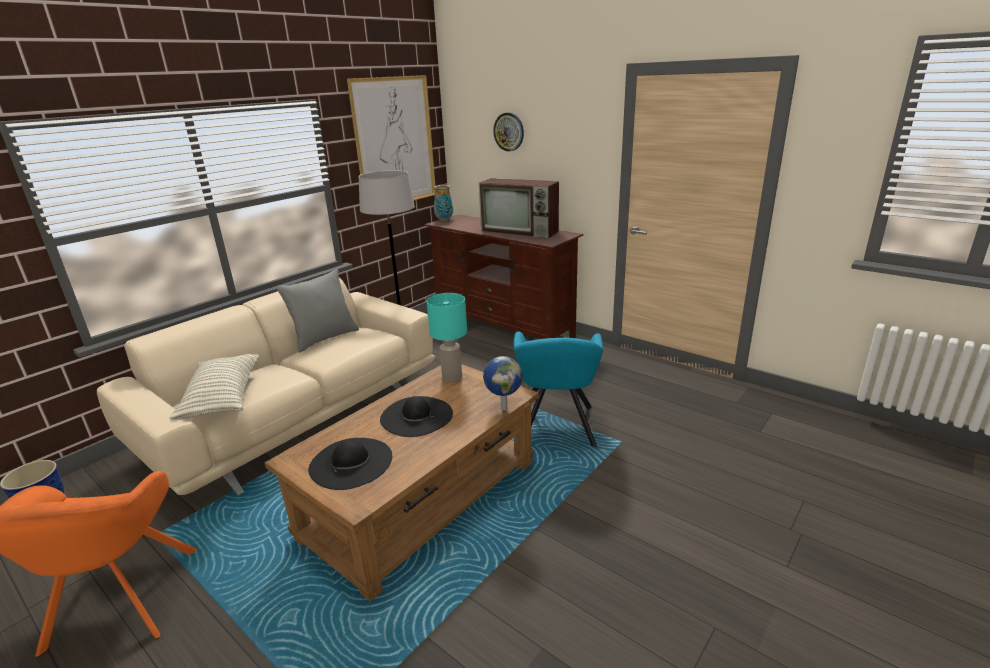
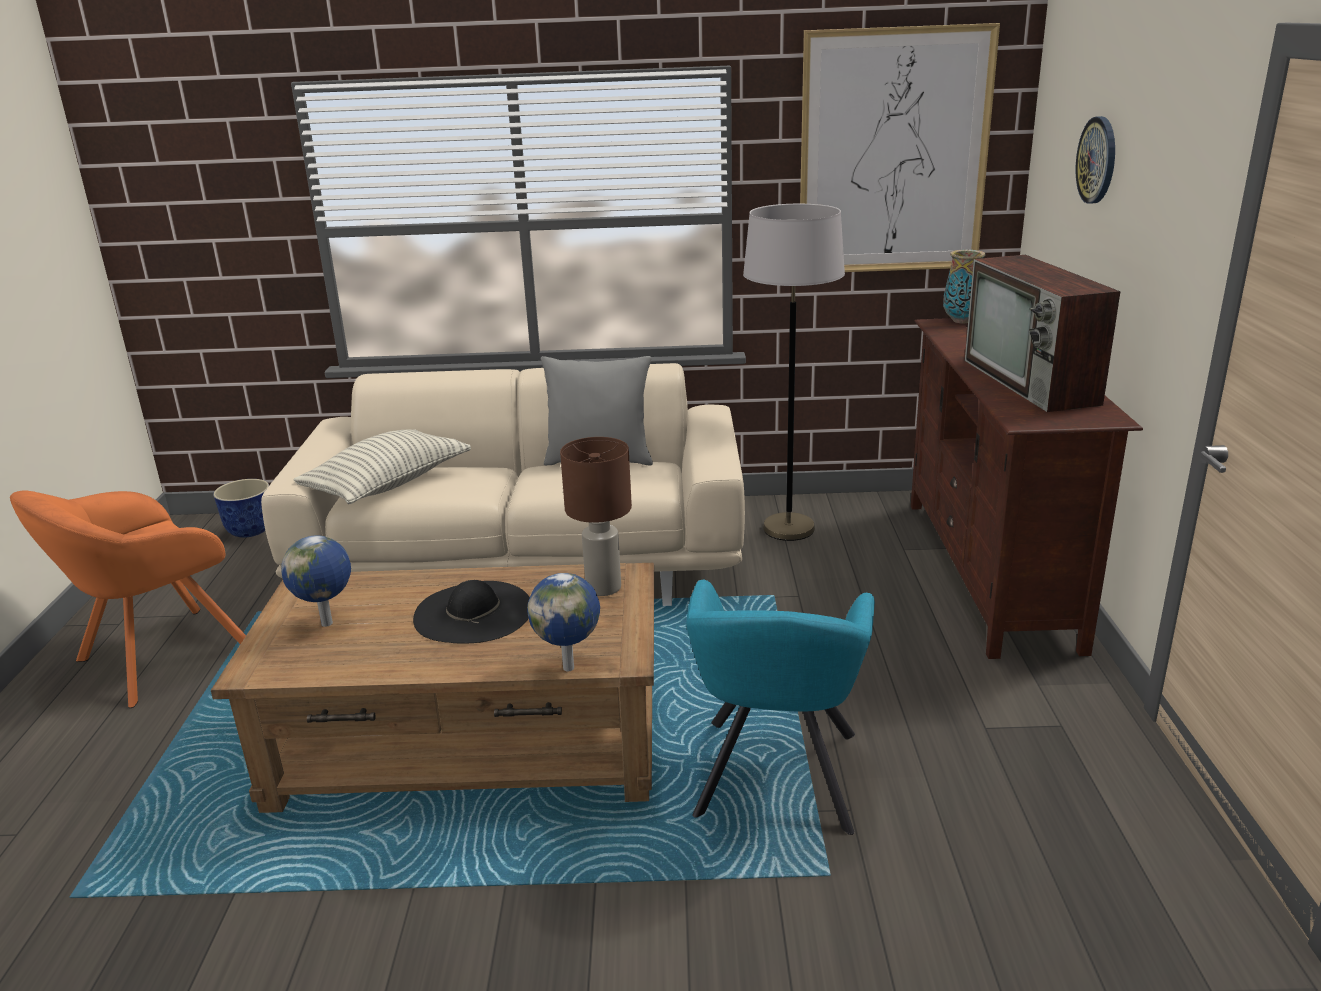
camera: 50 degrees right, 0 degrees up
black hat [308,438,392,490] -> globe [281,535,351,627]
turquoise table lamp [427,293,467,382] -> brown table lamp [560,437,632,596]
turquoise armchair [514,332,603,447] -> turquoise armchair turned 45 degrees counterclockwise [686,580,875,835]

